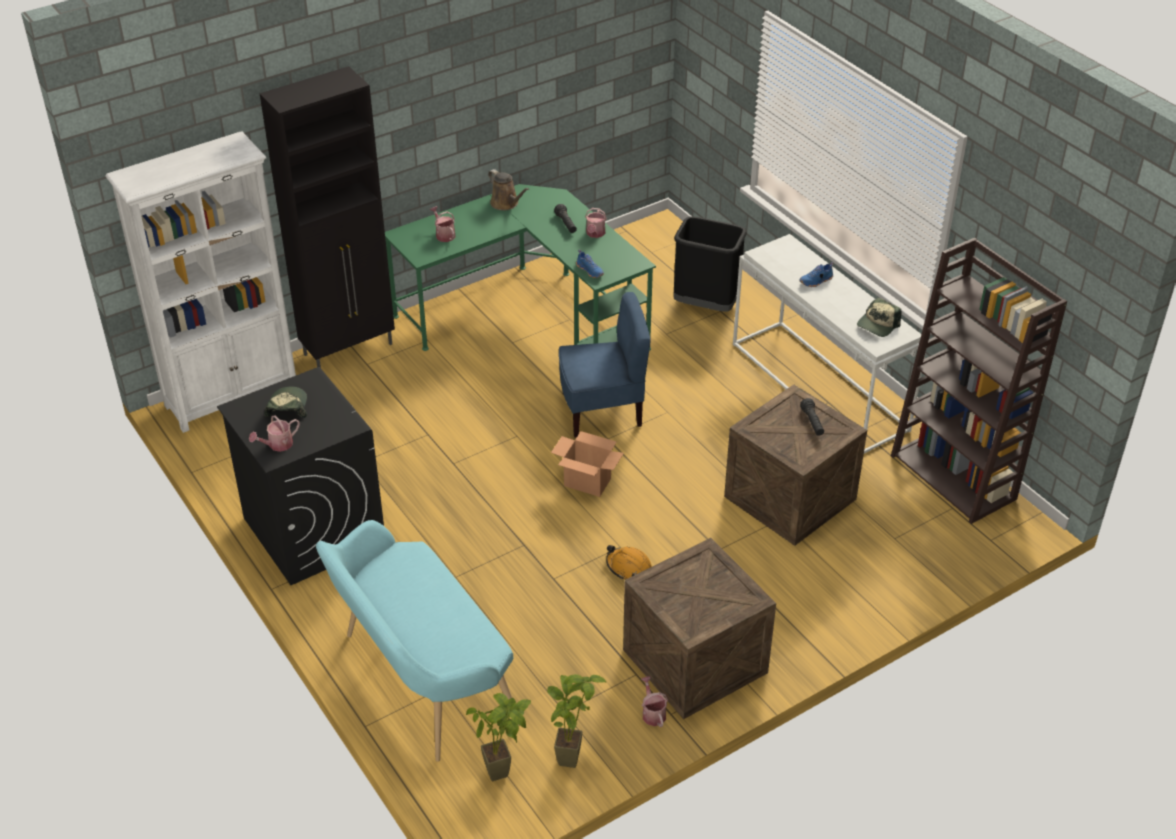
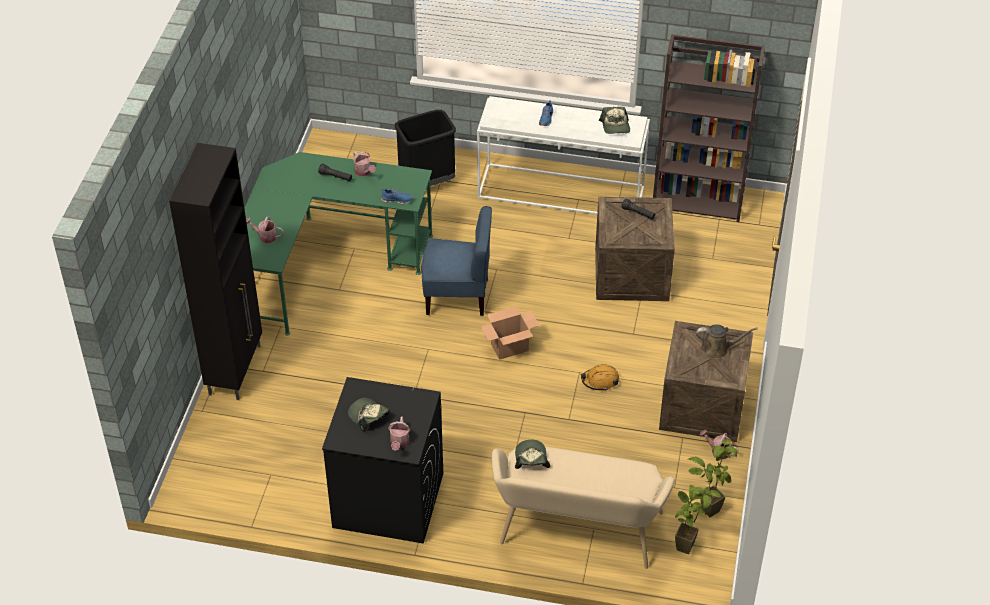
camera: 45 degrees left, 5 degrees up
white bookcase [105,131,296,433] -> none
turquoise bench [316,520,520,762] -> beige bench [491,446,675,569]
brown watering can [488,169,529,210] -> brown watering can moved to [696,324,758,359]
blue chair [559,292,651,438] -> blue chair turned 60 degrees clockwise [421,206,492,316]
none -> cap [515,440,550,469]

